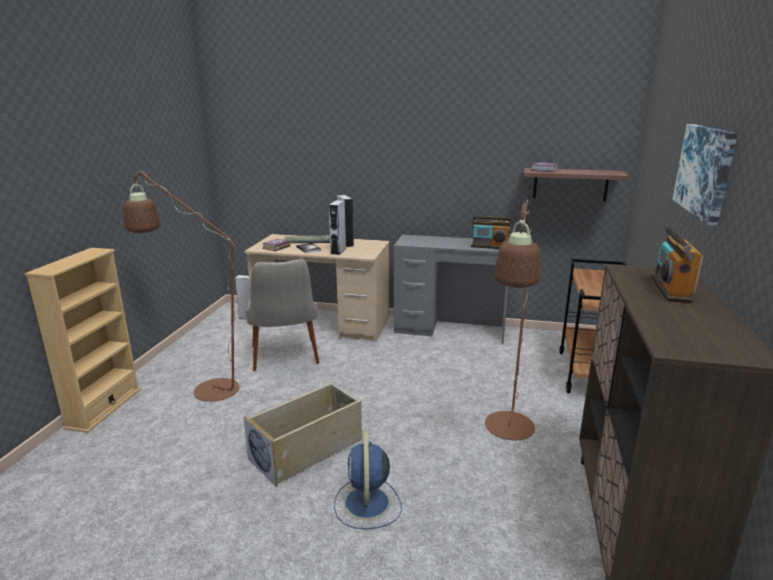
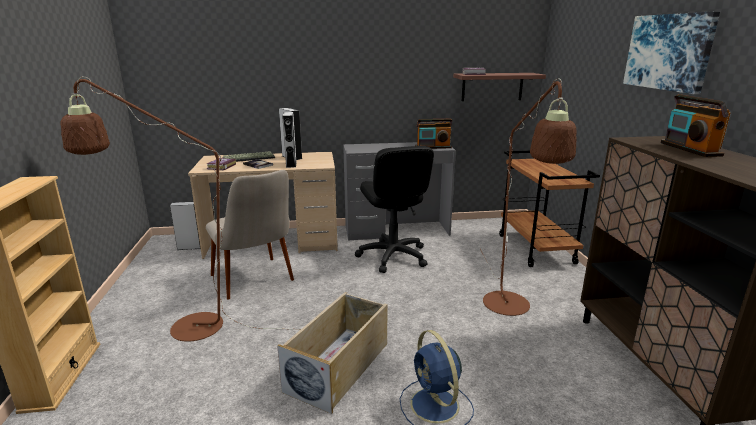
camera: 20 degrees left, 0 degrees up
none -> black office chair [355,146,434,273]

